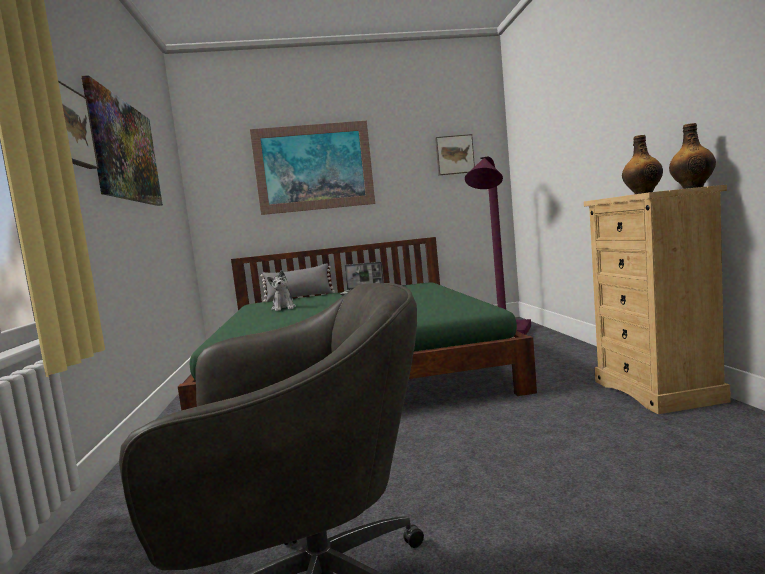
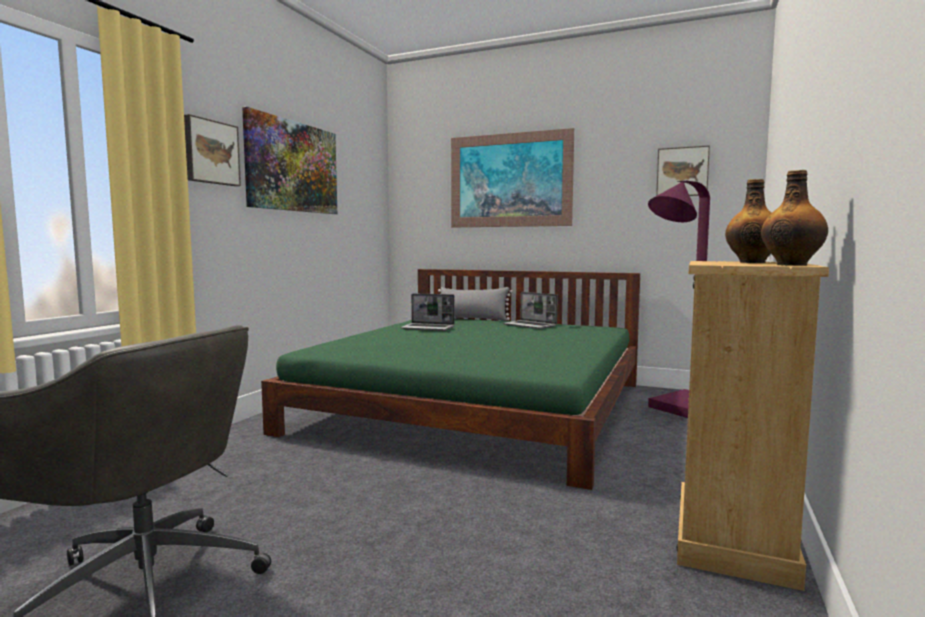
camera: 30 degrees right, 0 degrees up
plush toy [267,270,296,311] -> laptop [401,293,455,331]

